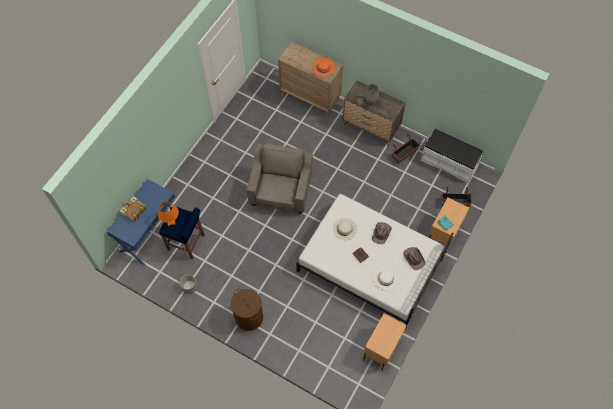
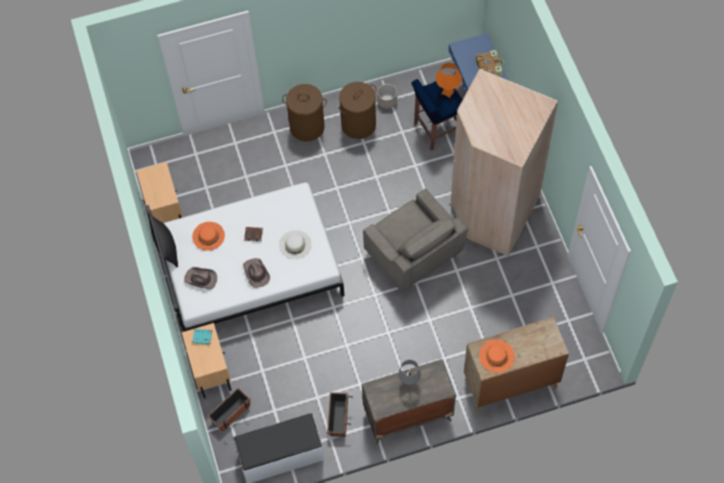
camera: 135 degrees right, 0 degrees up
white hat [373,267,399,290] -> orange hat [192,222,225,251]
none -> black pillow [147,214,178,268]
none -> brown laundry basket [339,82,377,139]
none -> beige wardrobe [451,69,558,256]

